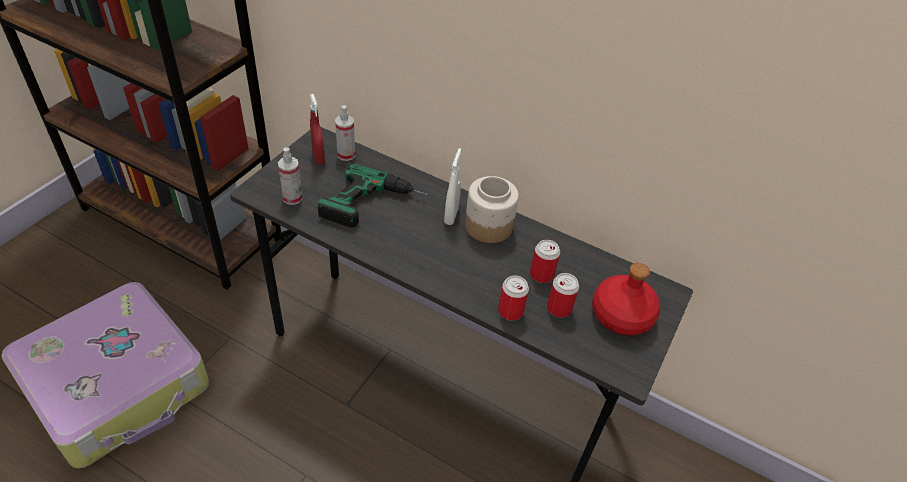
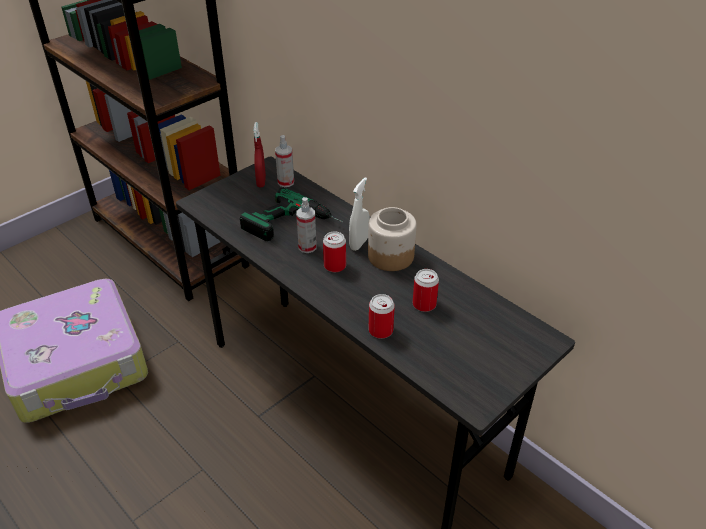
camera: 20 degrees right, 5 degrees down
spray bottle [278,147,303,205] -> spray bottle moved to [296,197,317,253]
can [547,273,579,318] -> can moved to [323,231,346,272]
red bottle [592,263,660,335] -> none

